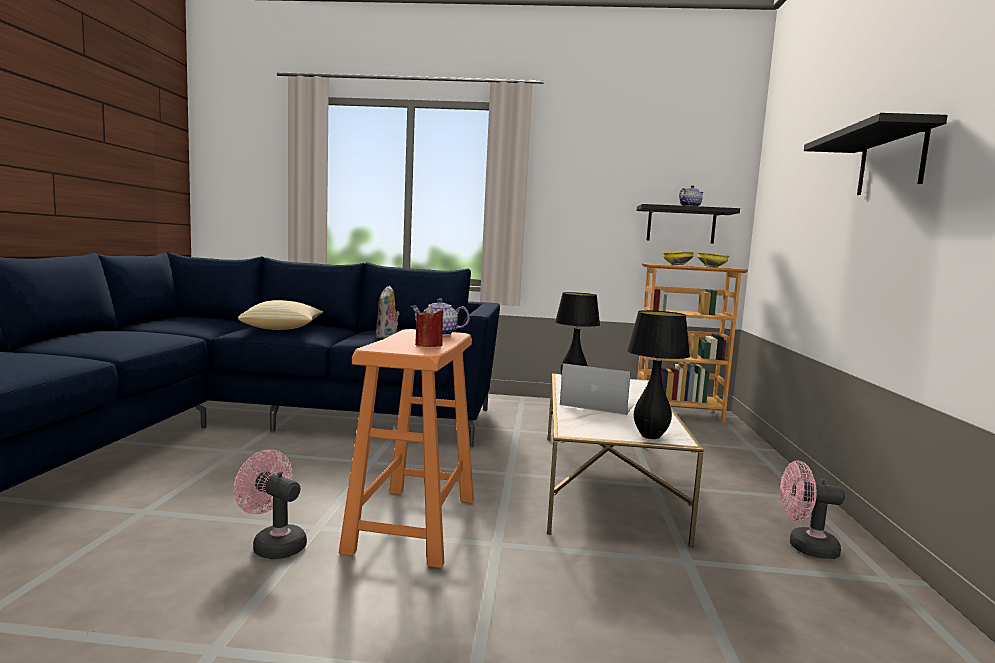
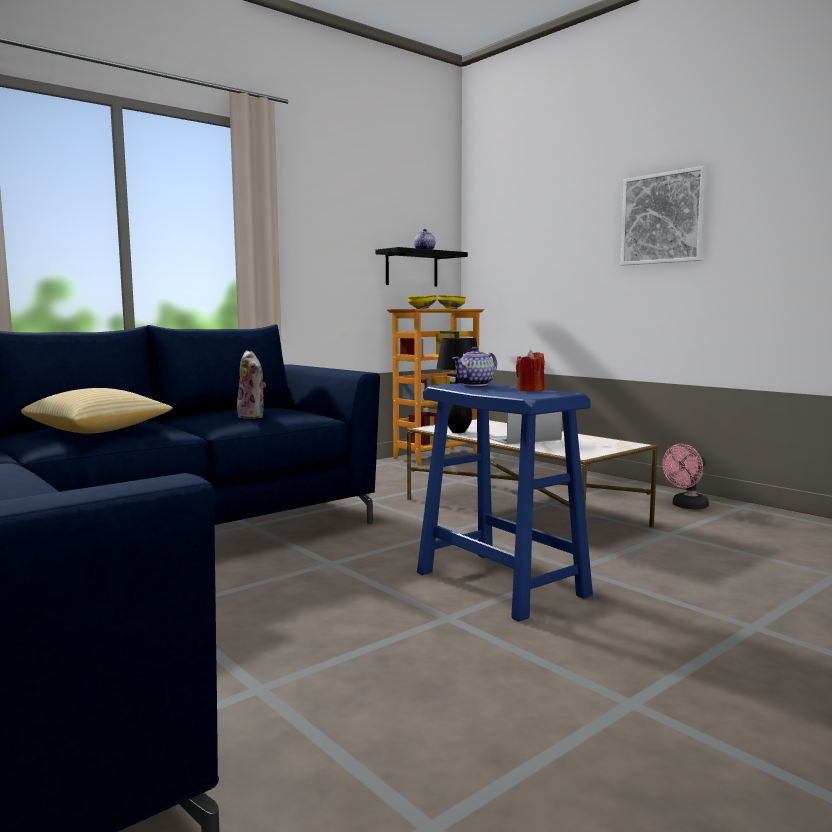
camera: 45 degrees left, 0 degrees up
pink fan [234,449,307,559] -> none
orange stool [339,329,474,568] -> blue stool [417,383,593,622]
black table lamp [627,310,690,439] -> none
black shelf [804,113,948,195] -> picture [621,166,707,266]

